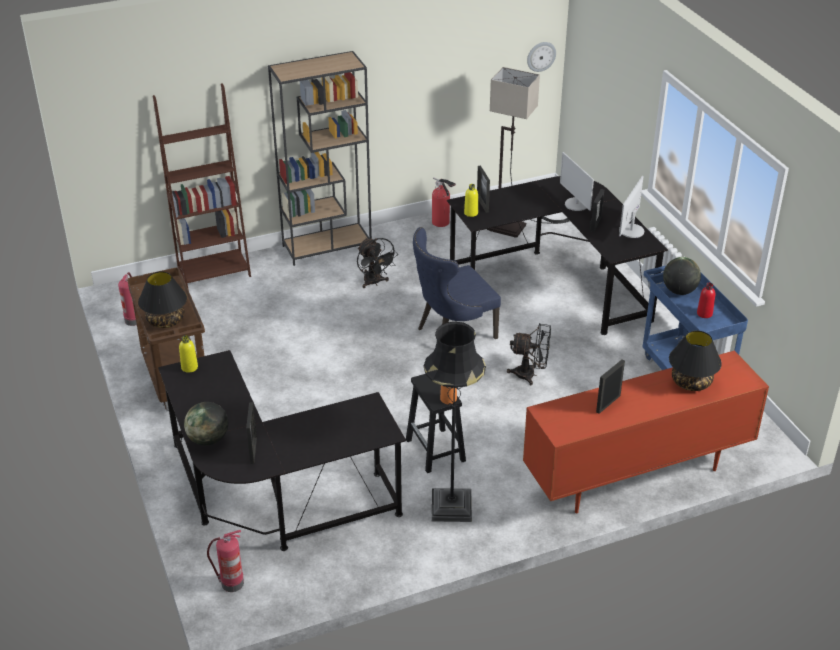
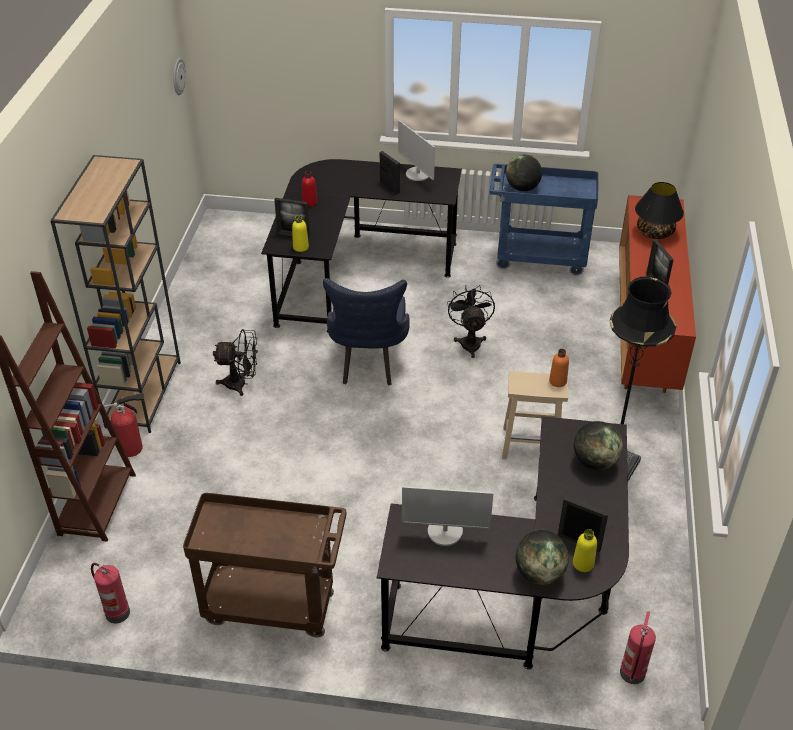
camera: 60 degrees left, 5 degrees up
black table lamp [138,272,187,328] -> none
yellow bottle [179,335,198,373] -> yellow bottle moved to [573,529,597,572]
black stool [406,374,466,473] -> beige stool [502,371,568,459]
fire extinguisher [432,177,456,227] -> fire extinguisher moved to [104,393,144,457]
floor lamp [487,67,570,238] -> none
black fan [507,323,551,385] -> black fan turned 45 degrees counterclockwise [447,285,495,358]
monitor [560,152,594,211] -> monitor moved to [402,486,493,546]
red bottle [697,283,715,318] -> red bottle moved to [302,171,317,207]
none -> globe [574,421,623,470]

